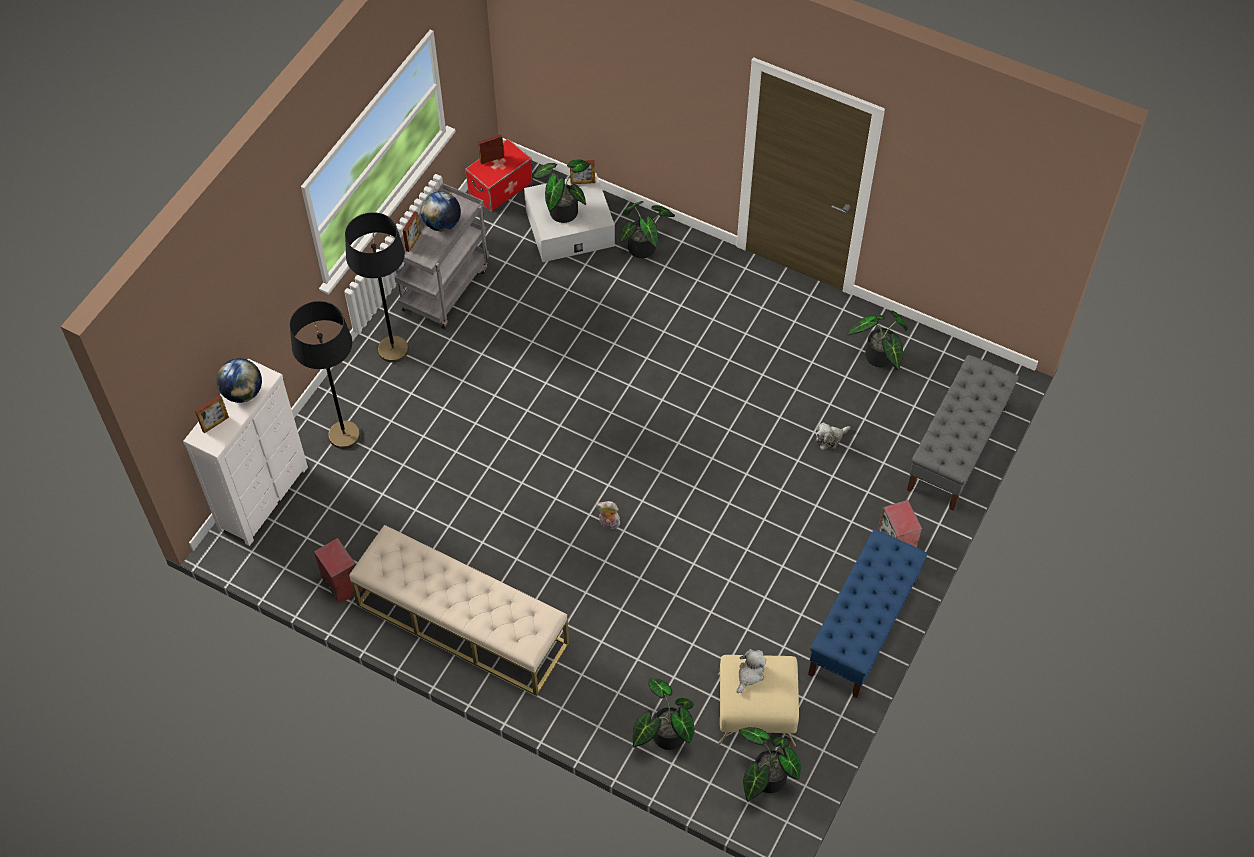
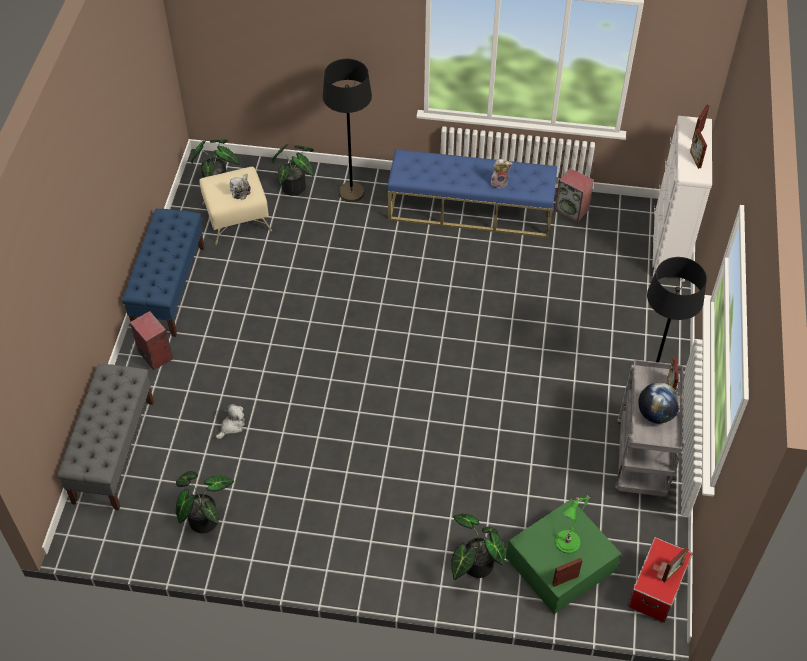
camera: 160 degrees right, 5 degrees down
globe [217,358,262,403] -> picture frame [690,129,707,169]
black floor lamp [290,301,360,449] -> black floor lamp moved to [323,59,372,202]
beige bench [349,525,569,696] -> blue bench [388,149,557,238]
white storage box [524,173,615,262] -> green storage box [506,499,621,614]
potted plant [533,160,590,223] -> green table lamp [555,495,590,553]
plush toy [596,501,620,529] -> plush toy moved to [491,159,513,188]

